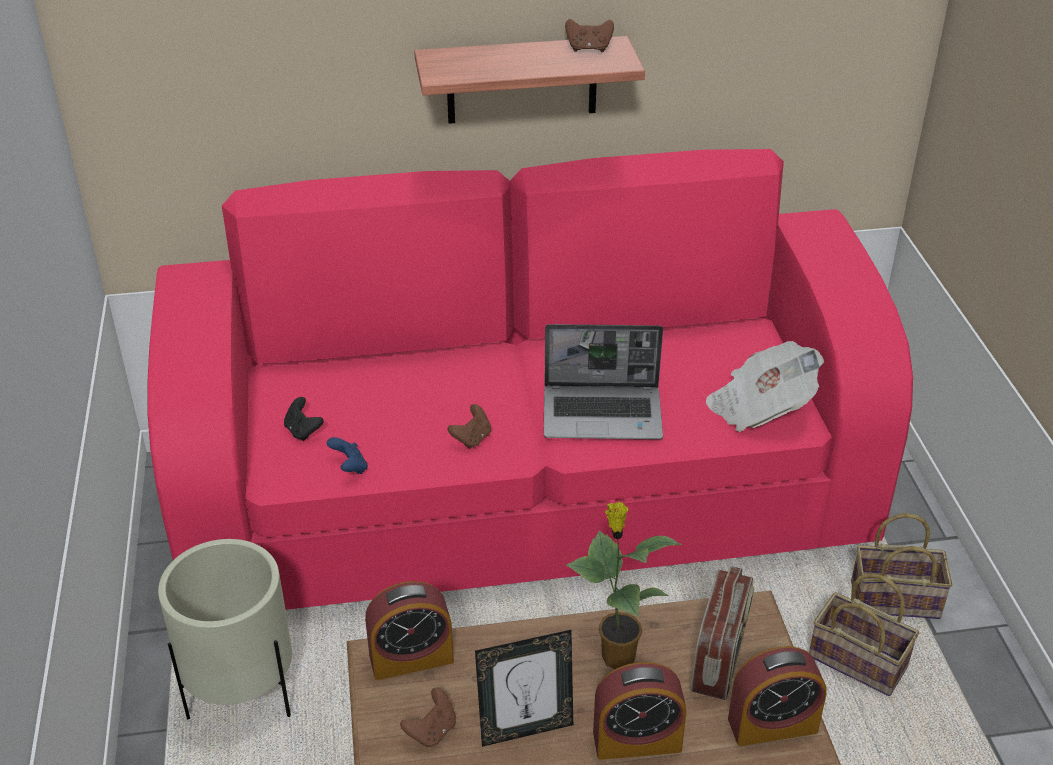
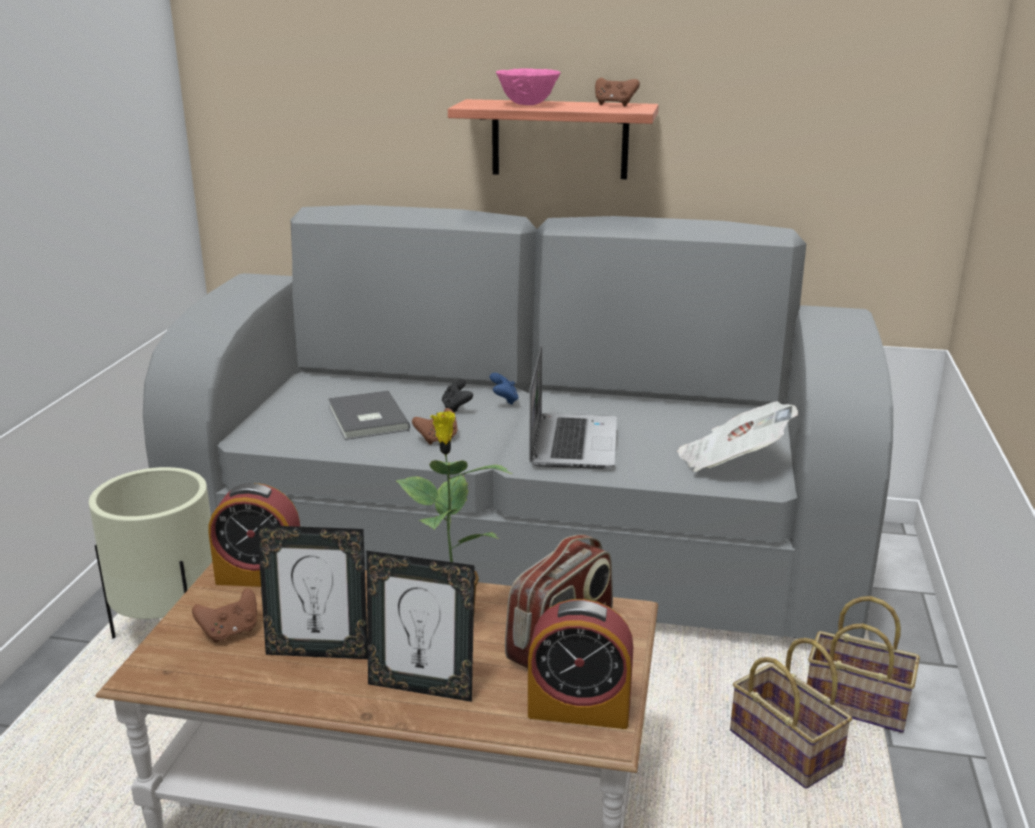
camera: 20 degrees right, 15 degrees down
pink sofa [148,149,913,610] -> grey sofa [143,205,893,640]
black game controller [284,397,324,441] -> black game controller moved to [442,379,473,413]
blue game controller [327,437,368,474] -> blue game controller moved to [490,373,519,405]
laptop [544,324,663,439] -> laptop turned 105 degrees counterclockwise [529,345,617,469]
alarm clock [593,662,686,760] -> picture frame [366,551,475,702]
none -> grey book [328,390,410,440]
none -> pink bowl [496,68,561,105]

